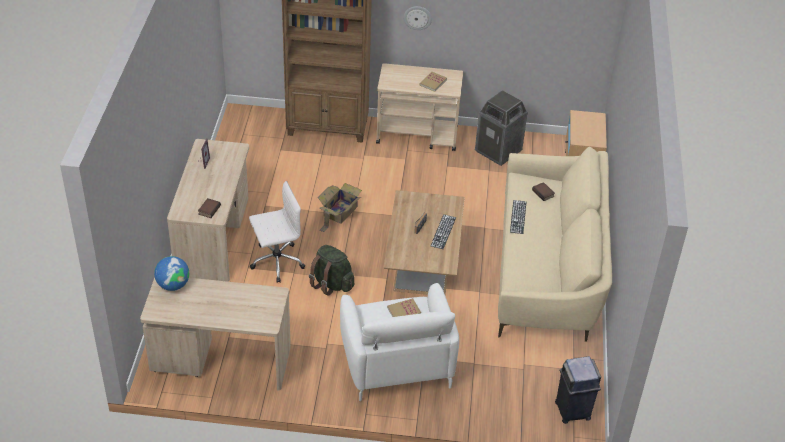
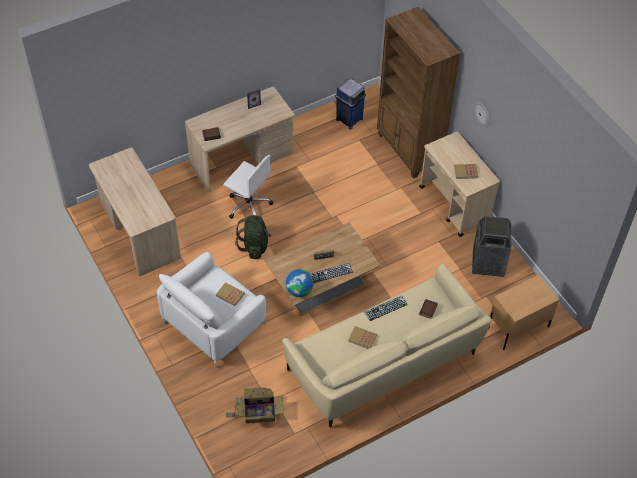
camera: 55 degrees right, 10 degrees up
globe [154,256,189,291] -> globe moved to [286,269,313,297]
cardboard box [318,183,362,232] -> cardboard box moved to [226,388,284,423]
blue trash can [555,356,601,424] -> blue trash can moved to [335,78,366,130]
none -> book [348,326,377,349]

